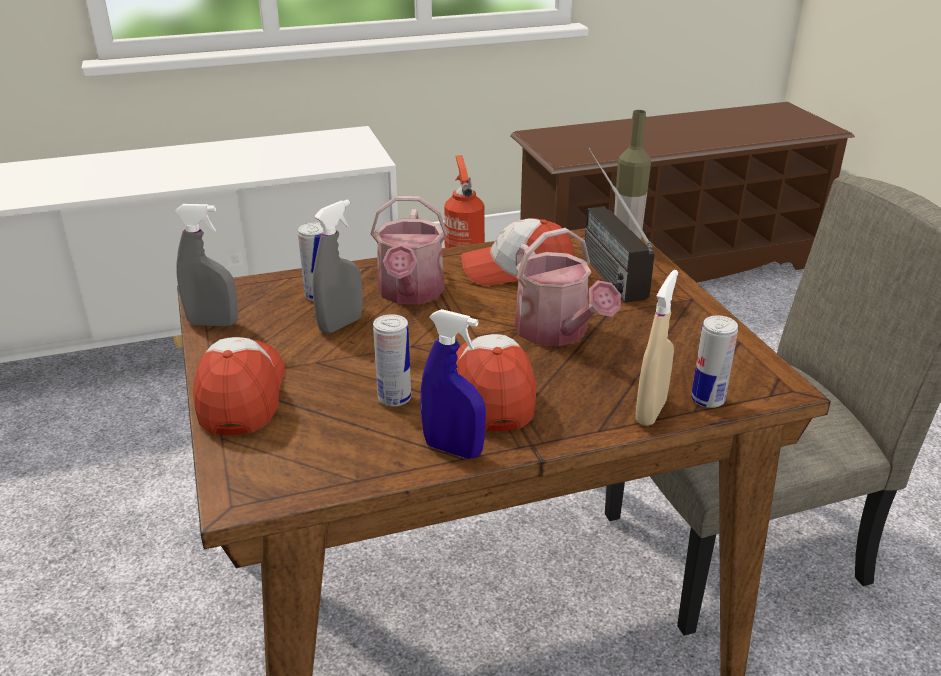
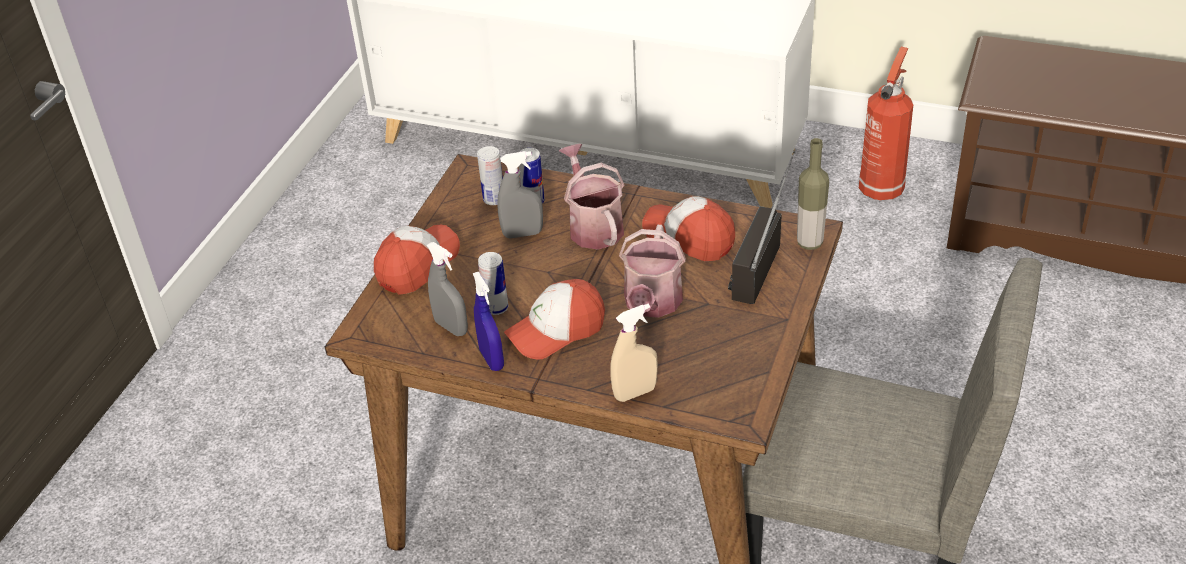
camera: 40 degrees right, 10 degrees up
grey spray bottle [174,204,238,327] -> grey spray bottle moved to [427,242,468,336]
watering can [371,196,448,304] -> watering can turned 120 degrees clockwise [559,143,624,250]
cap [456,334,536,432] -> cap turned 150 degrees counterclockwise [504,279,605,360]
can [691,315,738,408] -> can moved to [477,146,503,205]

